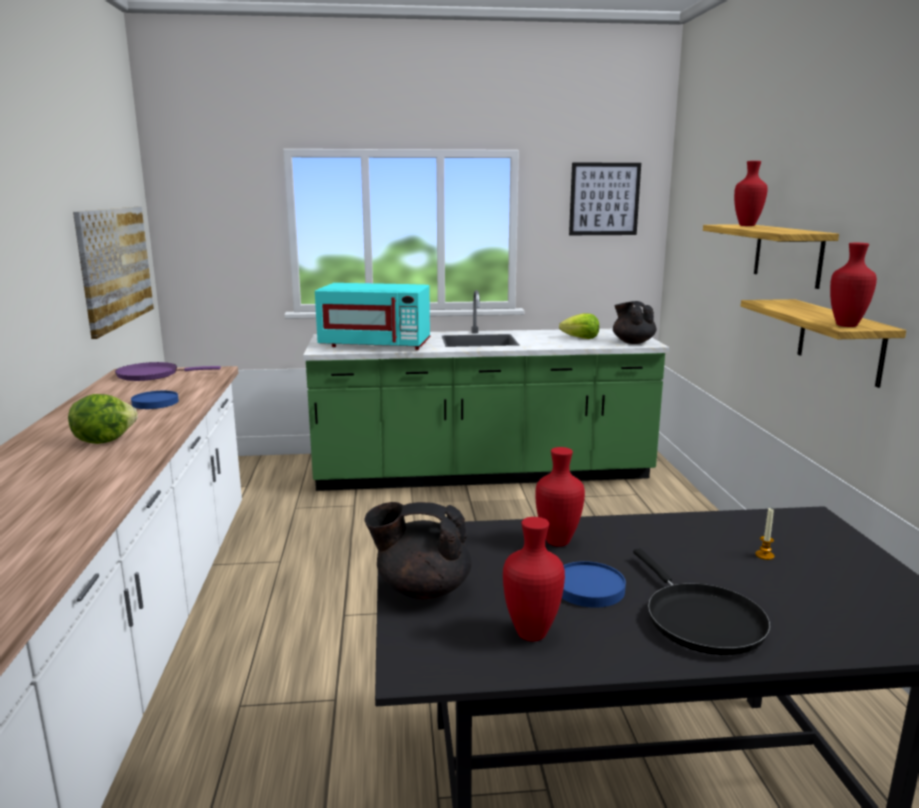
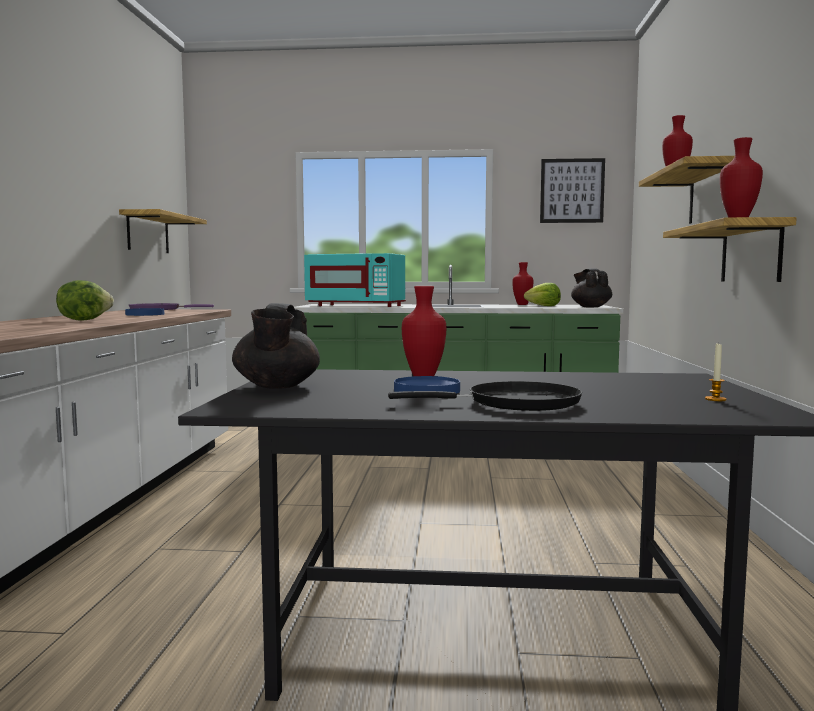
camera: 10 degrees right, 10 degrees down
picture [73,207,154,339] -> shelf [119,209,207,253]
black teapot [365,502,472,599] -> black teapot turned 105 degrees counterclockwise [232,303,320,389]
red vase [503,517,565,641] -> red vase moved to [512,262,533,305]
black frying pan [633,548,770,655] -> black frying pan turned 90 degrees counterclockwise [388,381,582,411]
candle [755,508,774,560] -> candle moved to [705,343,726,401]

